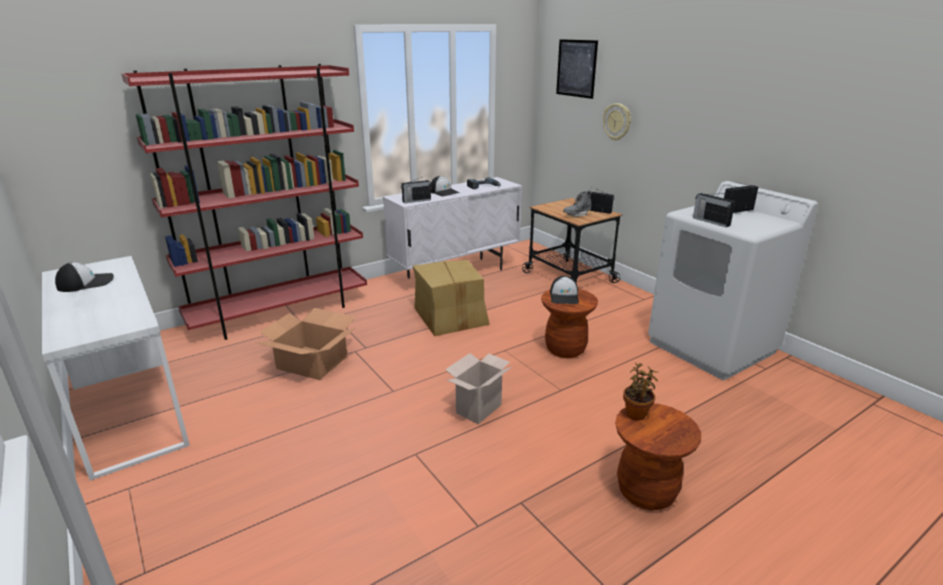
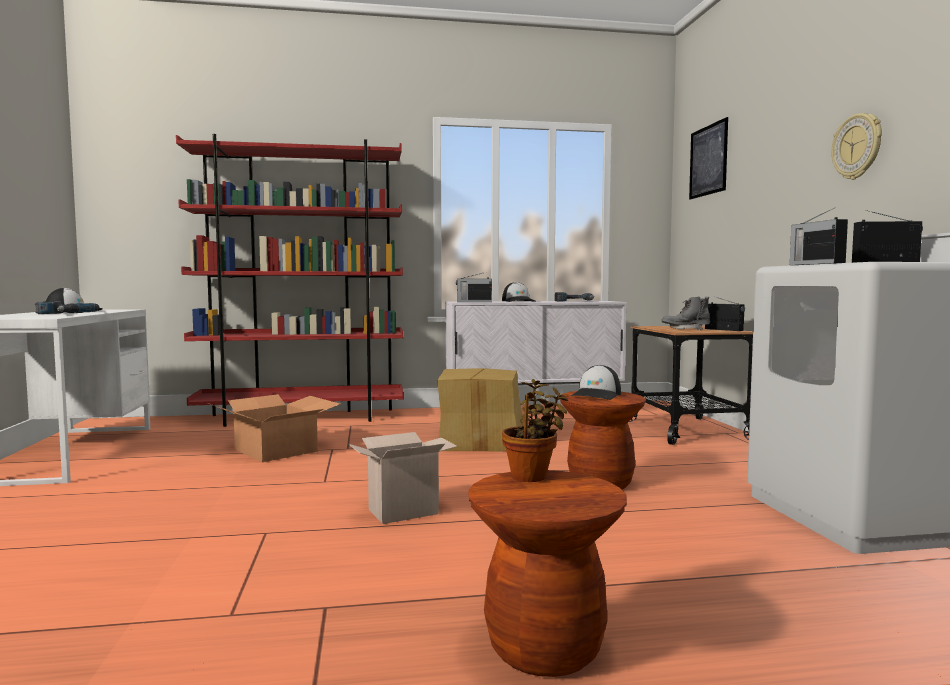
camera: 25 degrees right, 20 degrees down
wall clock [603,103,631,141] -> wall clock moved to [832,113,882,180]
none -> power drill [35,301,99,314]

